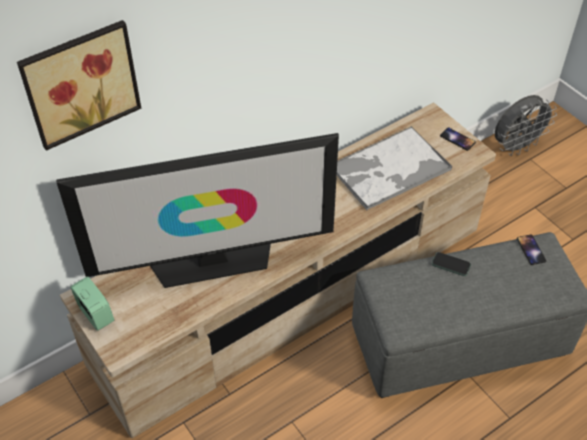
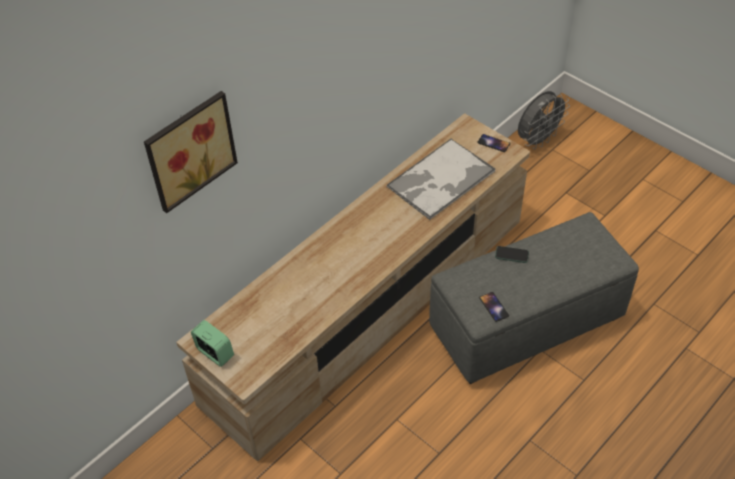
camera: 10 degrees left, 0 degrees up
television [56,133,339,288] -> none
phone [517,235,546,265] -> phone moved to [479,292,509,322]

